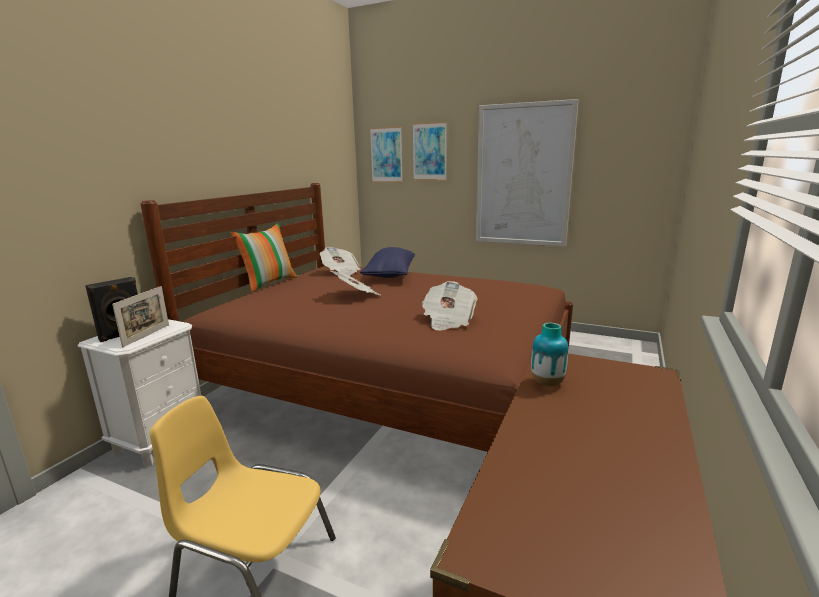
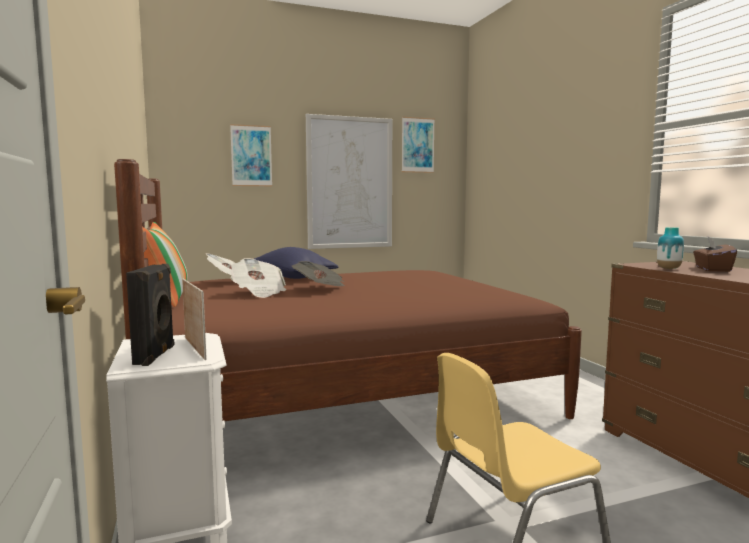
camera: 45 degrees left, 10 degrees down
picture [370,127,403,182] -> picture moved to [402,117,435,173]
newspaper [422,281,477,330] -> newspaper moved to [230,258,286,298]
none -> brown tissue box [693,237,737,272]

